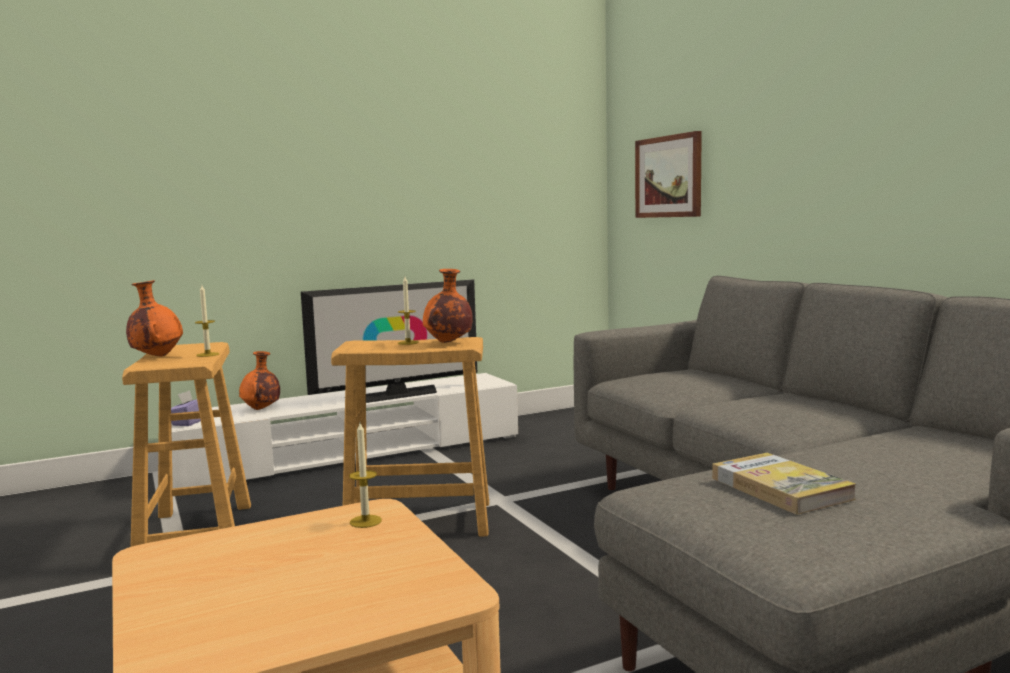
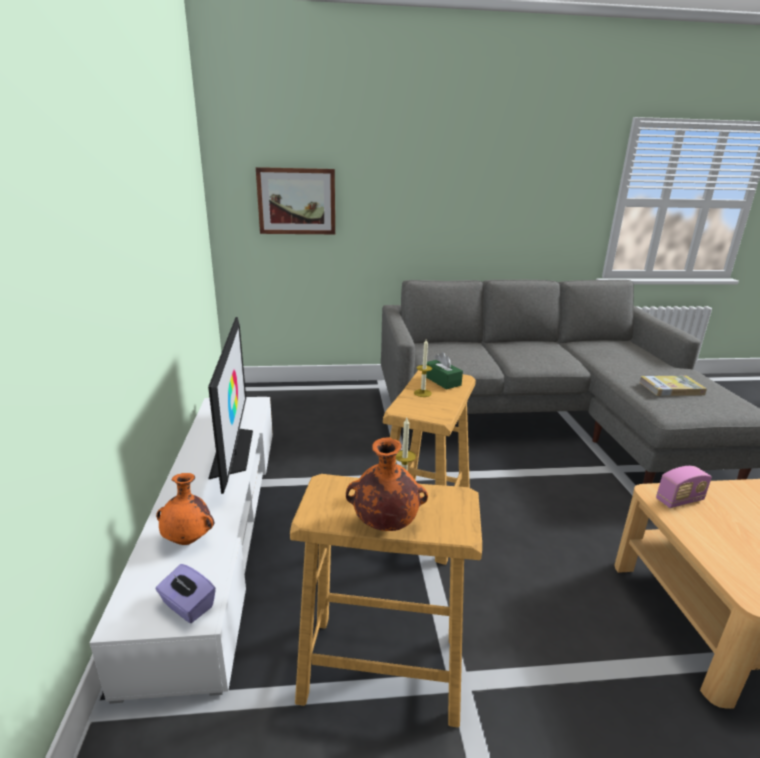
camera: 70 degrees left, 15 degrees up
candle [349,423,382,528] -> radio [656,466,712,508]
orange vase [423,269,473,343] -> green tissue box [426,352,463,390]

